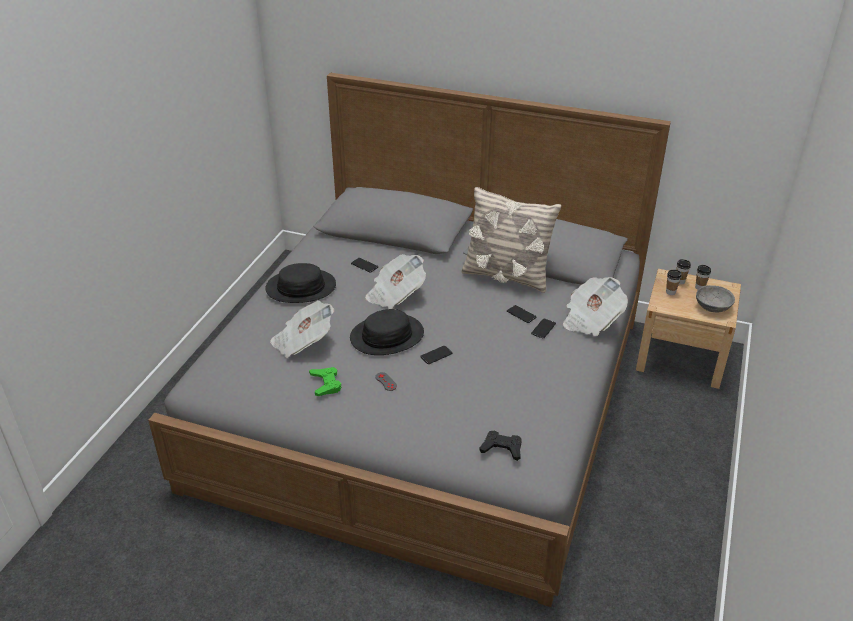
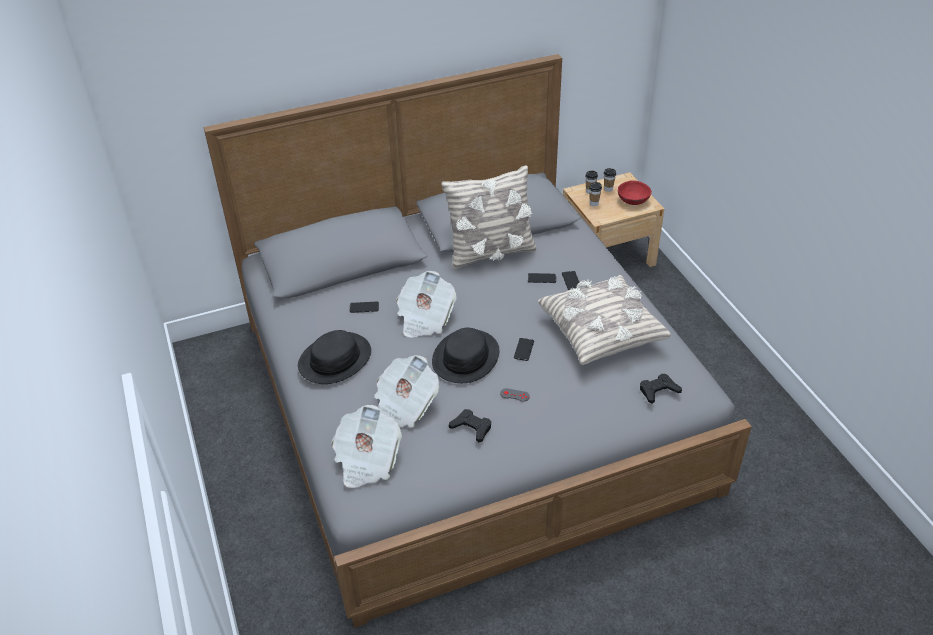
camera: 40 degrees left, 5 degrees up
green game controller [309,367,342,396] -> black game controller [449,409,491,442]
newspaper [563,277,628,336] -> newspaper moved to [332,405,402,488]
grey bowl [696,285,735,312] -> red bowl [618,180,652,205]
none -> beige pillow [538,275,671,365]

